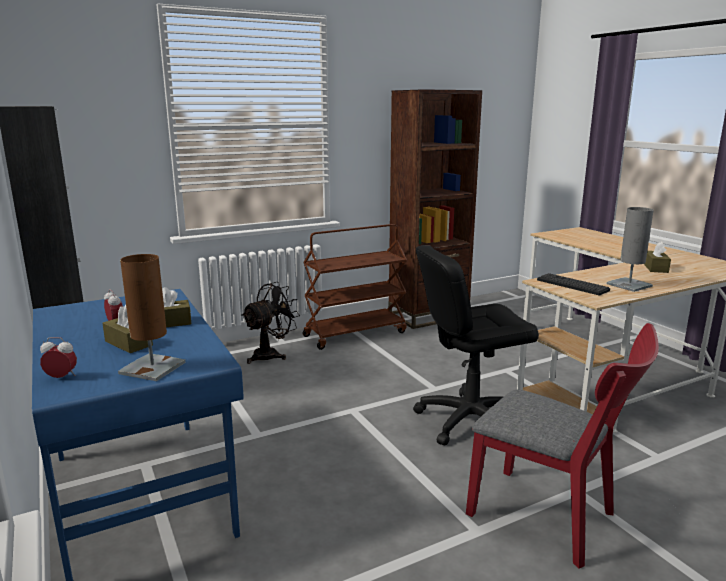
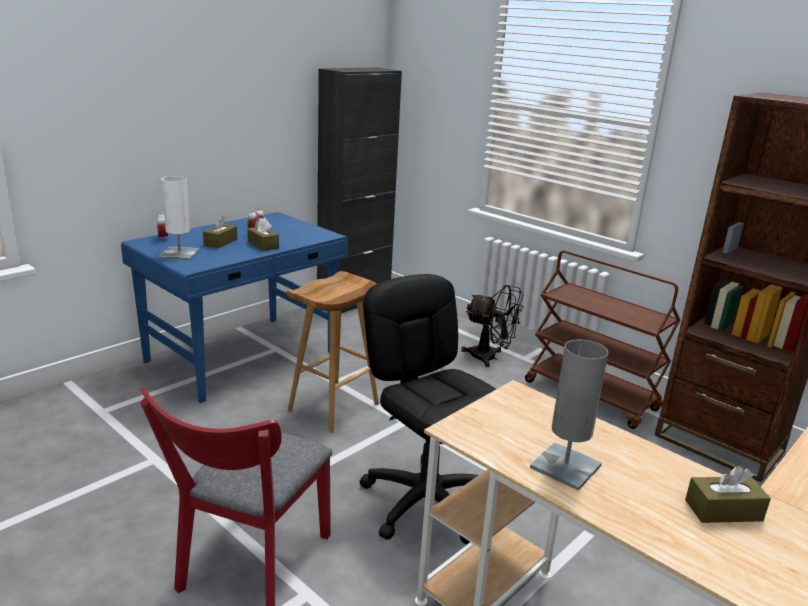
camera: 70 degrees right, 5 degrees up
brown table lamp [118,254,185,381] -> white table lamp [159,176,199,260]
keyboard [537,273,610,295] -> none
none -> brown stool [287,271,379,433]

